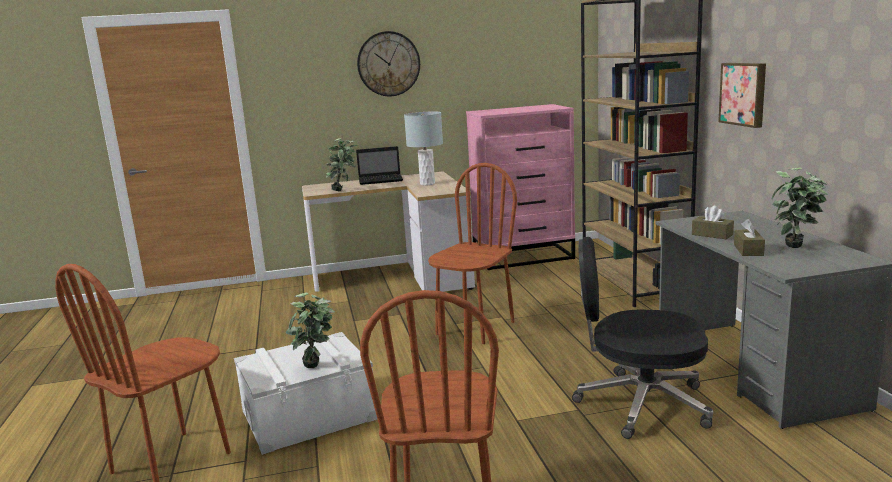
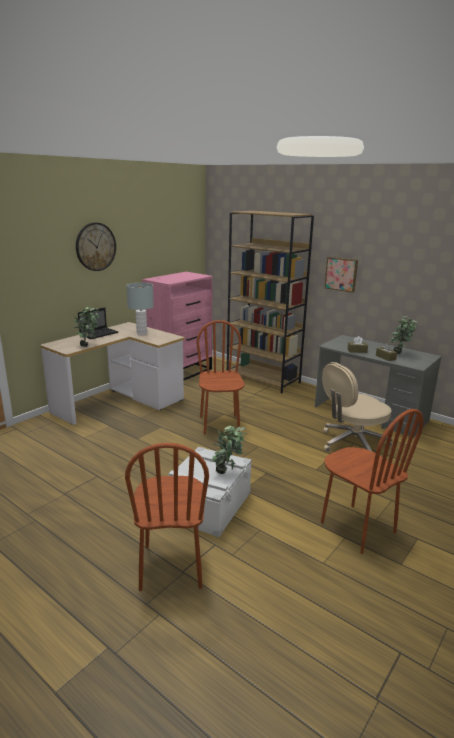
camera: 40 degrees left, 5 degrees up
black office chair [572,237,713,439] -> beige office chair [322,362,392,452]

